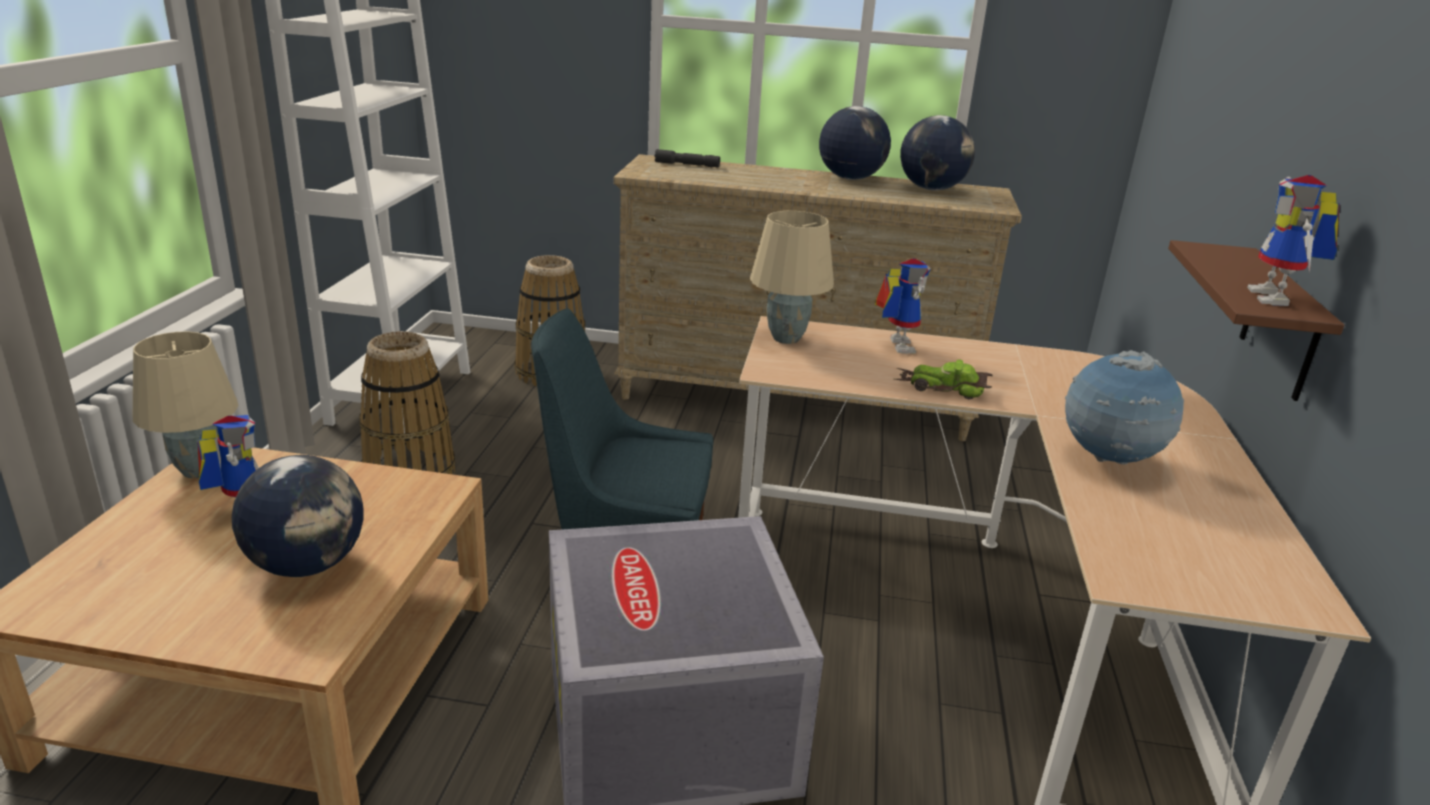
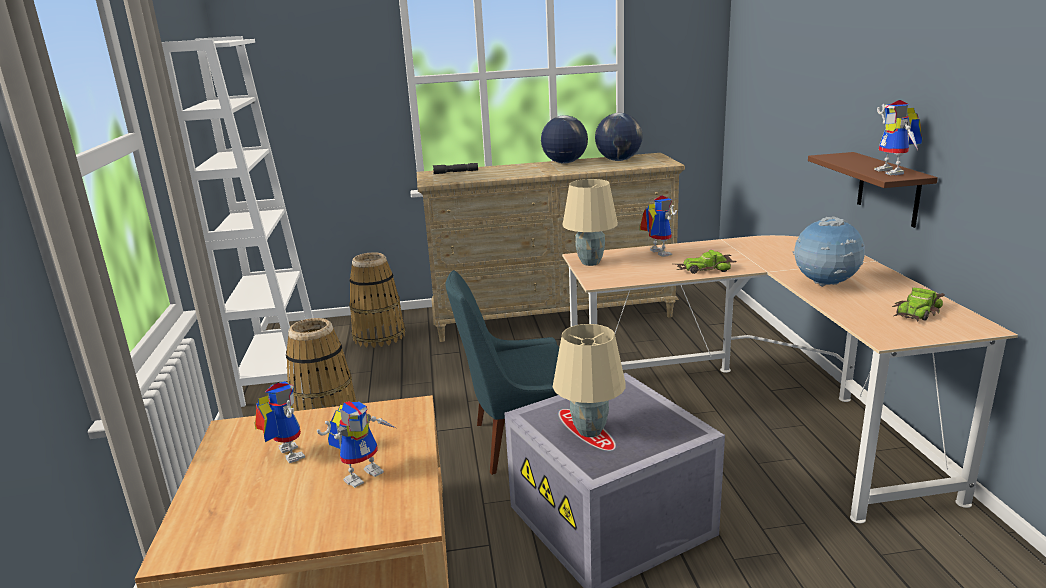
camera: 15 degrees left, 5 degrees down
beige table lamp [133,332,239,478] -> beige table lamp moved to [553,324,626,437]
globe [232,455,364,577] -> toy robot [317,401,396,488]
none -> toy car [892,288,945,321]

